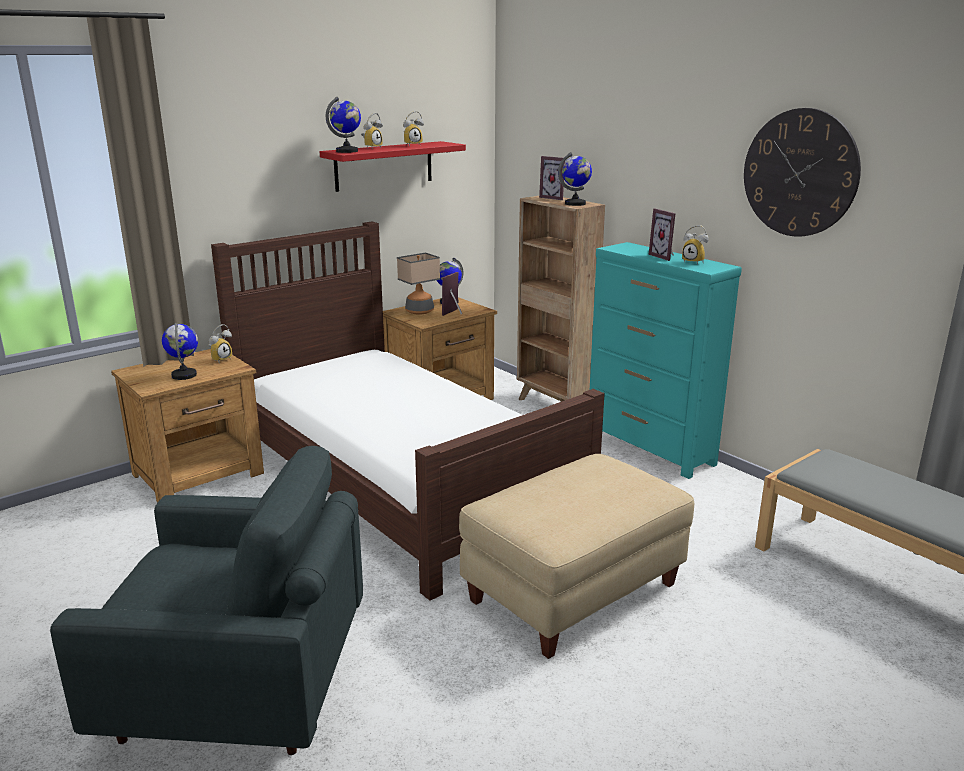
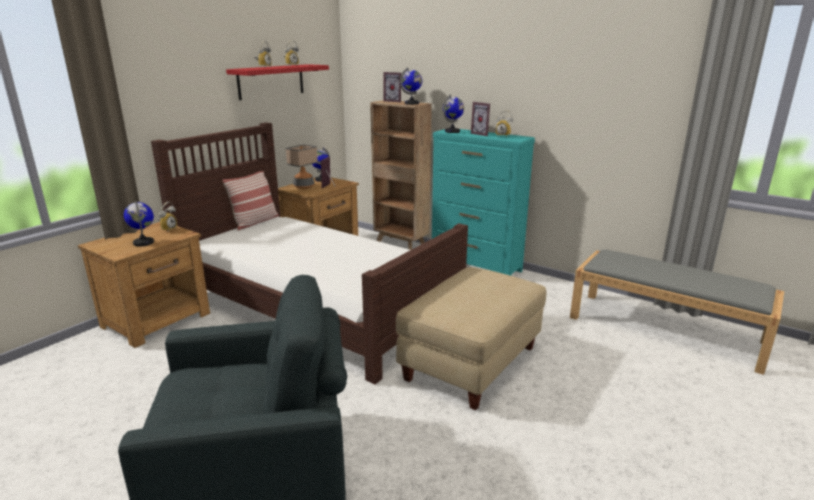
camera: 15 degrees left, 0 degrees up
globe [326,97,361,153] -> globe moved to [443,95,464,133]
wall clock [744,108,861,237] -> none
none -> pillow [222,171,279,231]

